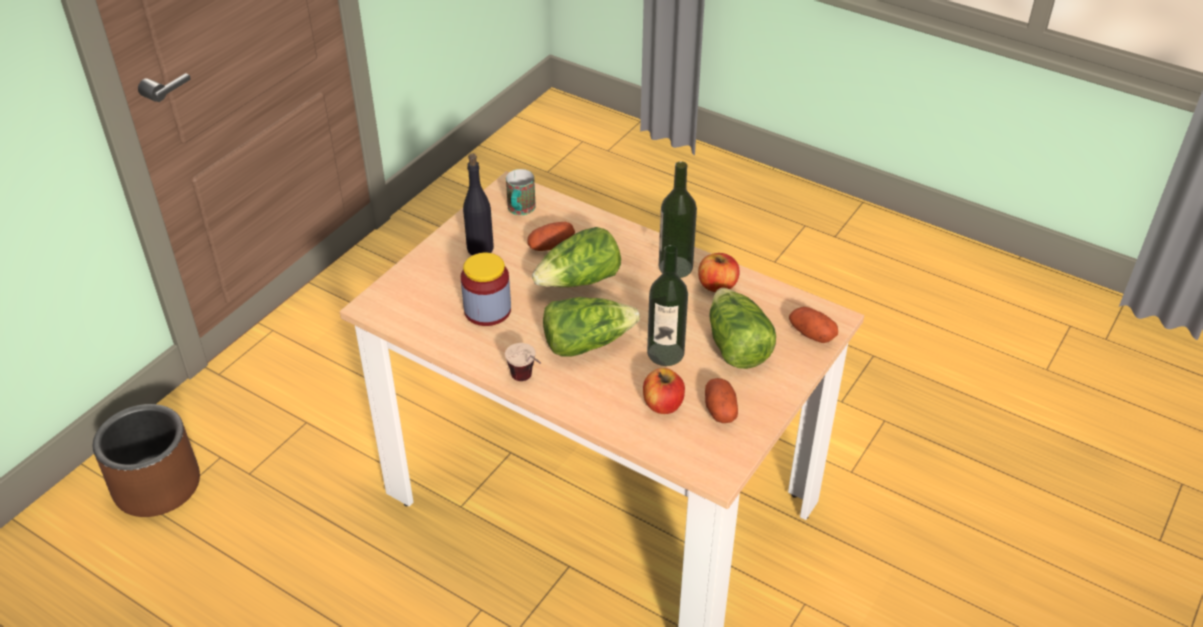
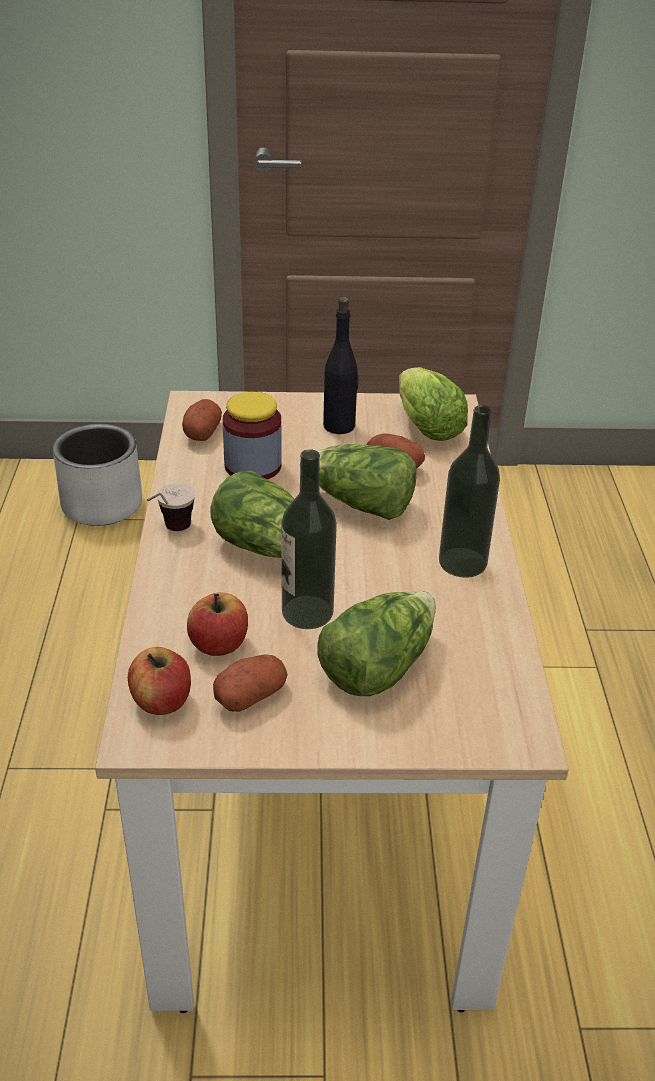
camera: 55 degrees right, 5 degrees down
brown planter [93,404,200,517] -> grey planter [53,424,142,526]
mug [506,169,536,215] -> lettuce [399,367,468,441]
apple [698,253,739,292] -> apple moved to [128,647,191,715]
potato [789,307,838,343] -> potato moved to [182,399,222,441]

